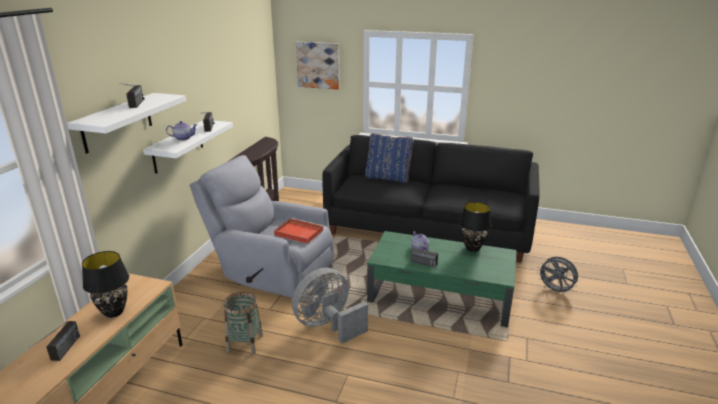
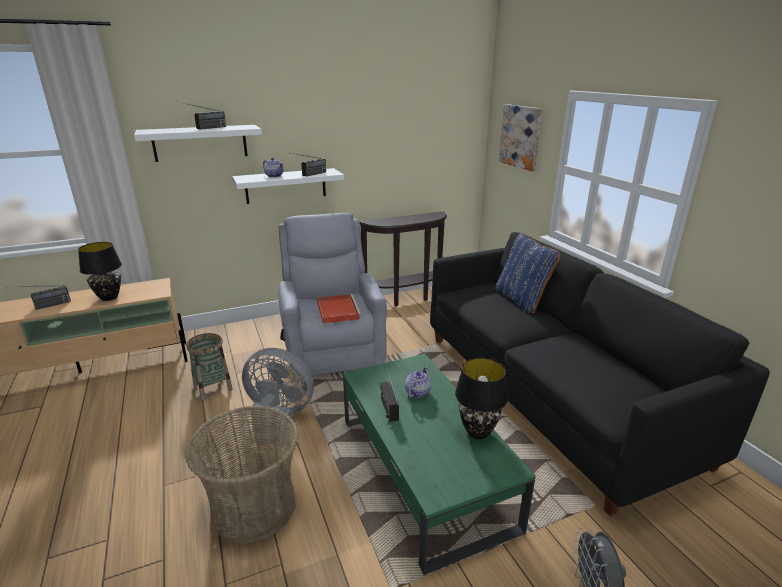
camera: 50 degrees right, 0 degrees up
none -> basket [185,406,299,544]

